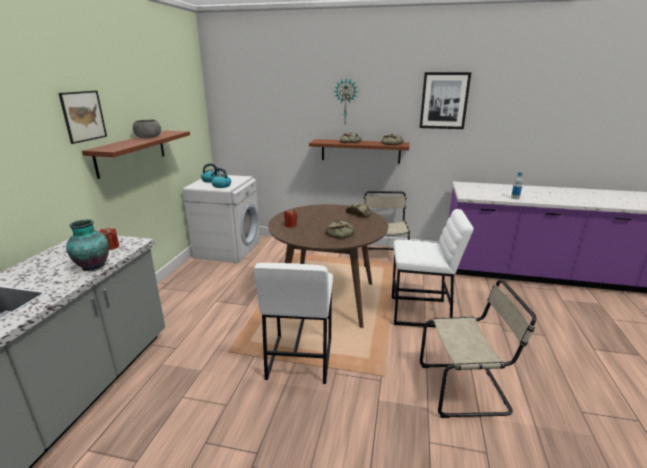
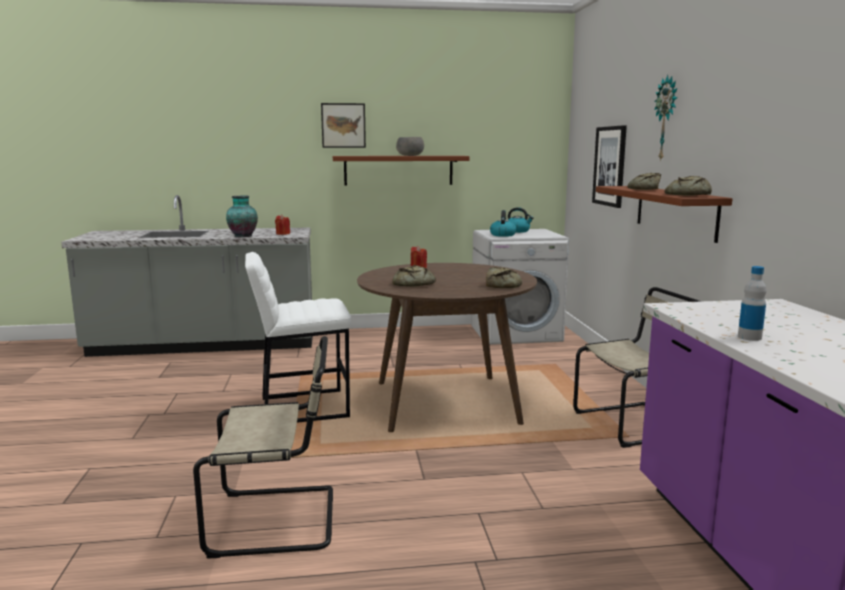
camera: 70 degrees right, 10 degrees down
white stool [392,209,474,328] -> none
picture [420,72,471,129] -> picture moved to [592,125,627,208]
beige chair [420,280,536,418] -> beige chair turned 75 degrees counterclockwise [193,336,333,558]

